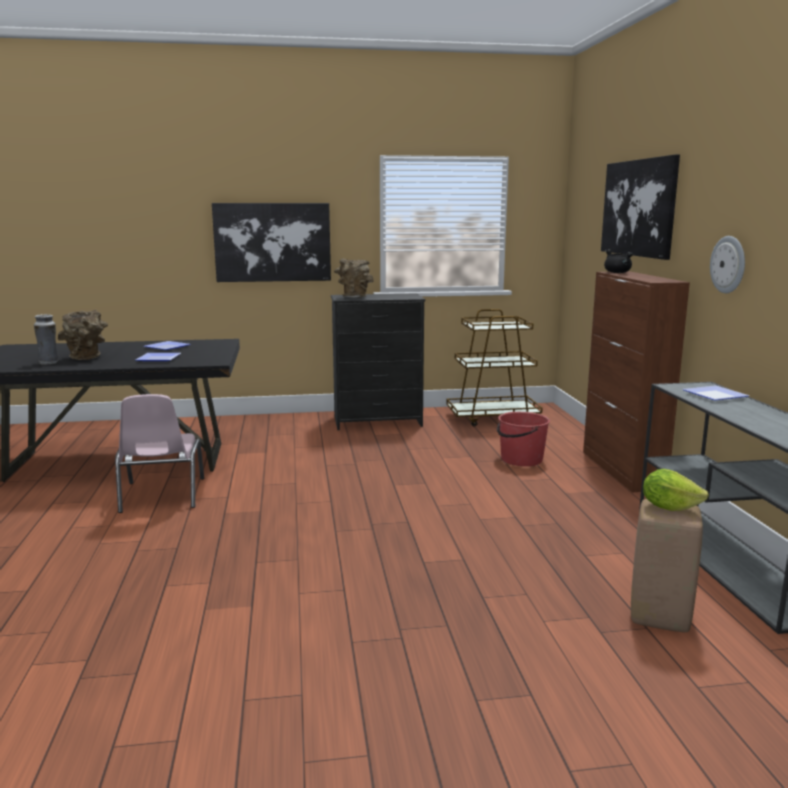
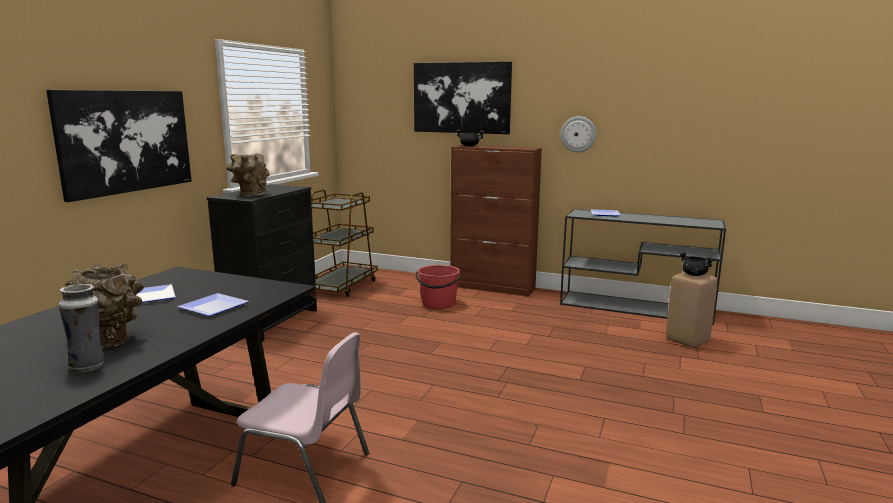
camera: 60 degrees left, 0 degrees up
lettuce [643,469,709,511] -> black cooking pot [679,252,714,276]

